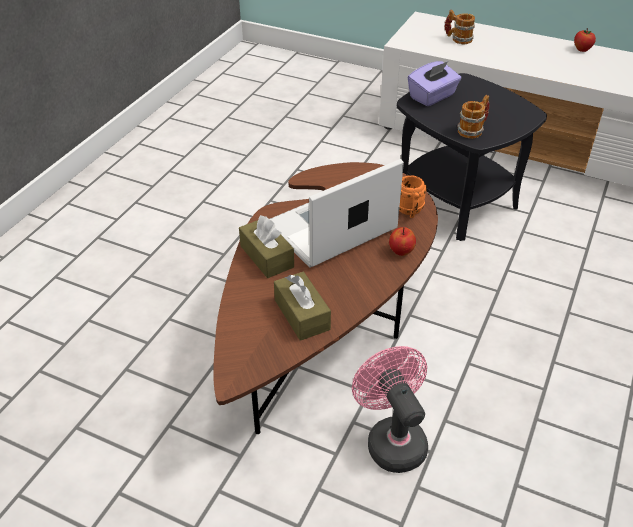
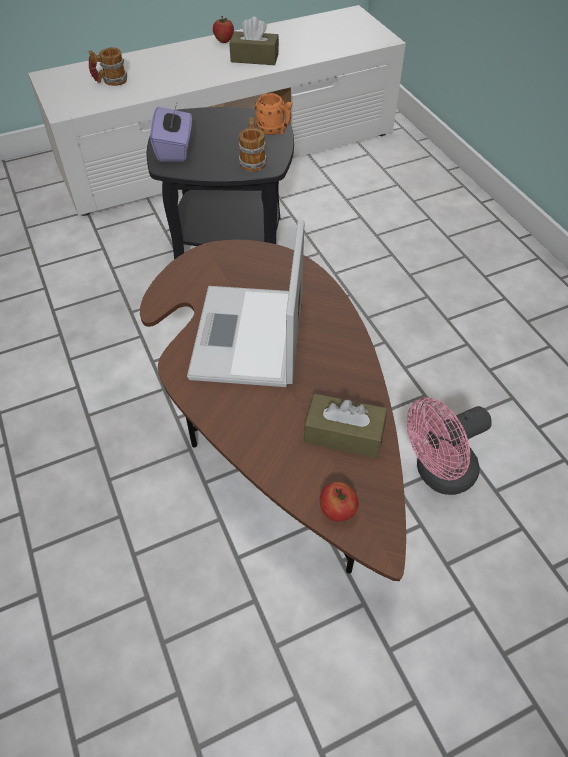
camera: 50 degrees left, 10 degrees up
brown tissue box [239,215,294,278] -> brown tissue box moved to [229,17,279,65]
pink fan [352,346,428,473] -> pink fan turned 45 degrees counterclockwise [407,398,492,495]
apple [389,227,416,256] -> apple moved to [320,482,359,522]
orange mug [399,175,427,218] -> orange mug moved to [255,93,292,135]

